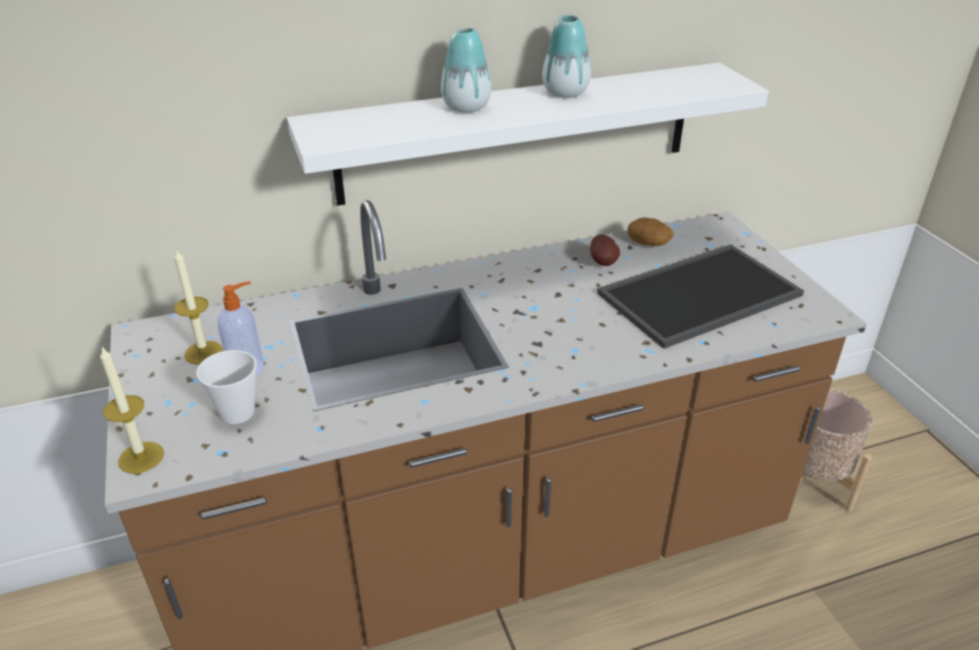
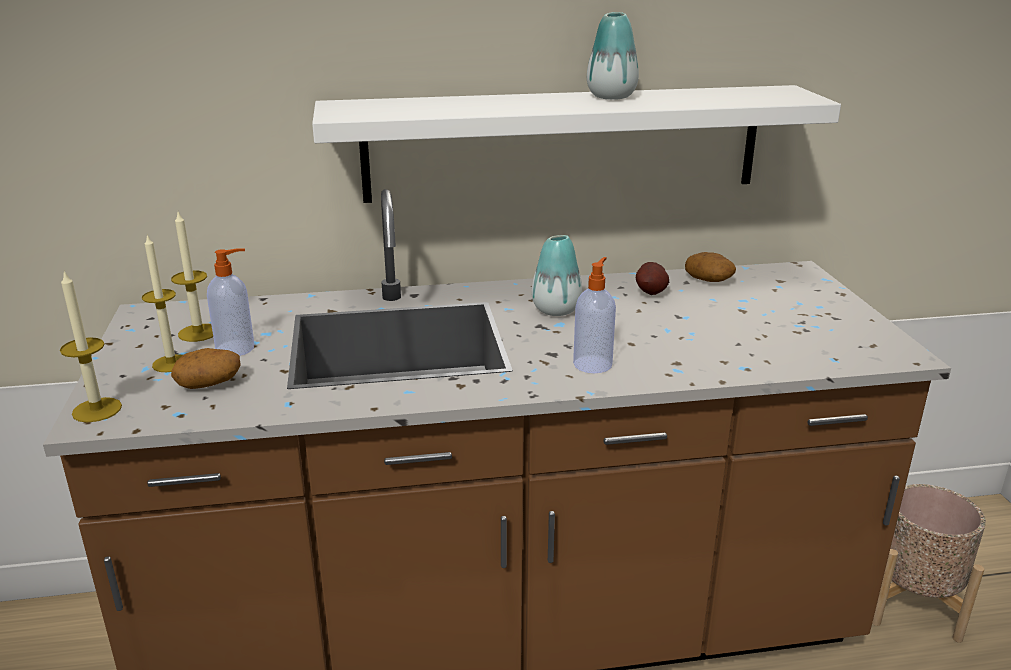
camera: 10 degrees right, 10 degrees down
cup [196,350,257,424] -> potato [171,348,241,389]
vase [441,28,491,113] -> vase moved to [531,235,582,316]
tray [597,244,804,349] -> none
none -> candle [142,234,183,372]
none -> soap dispenser [573,257,616,373]

